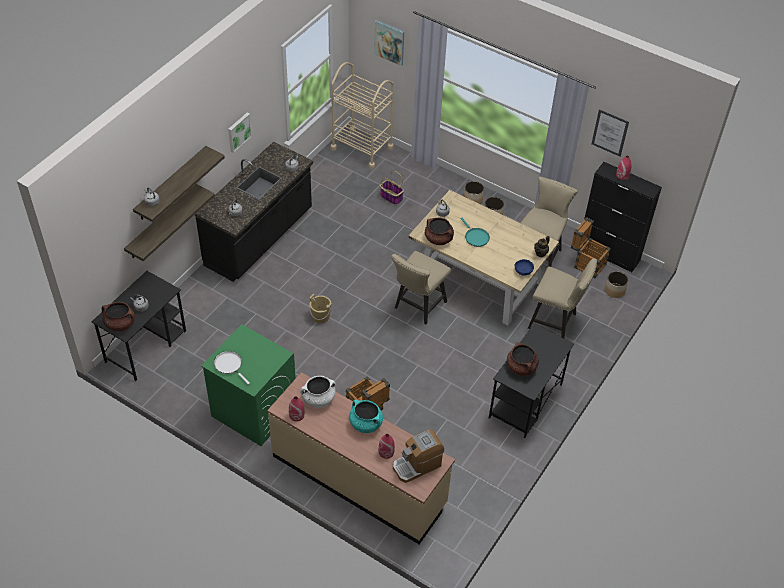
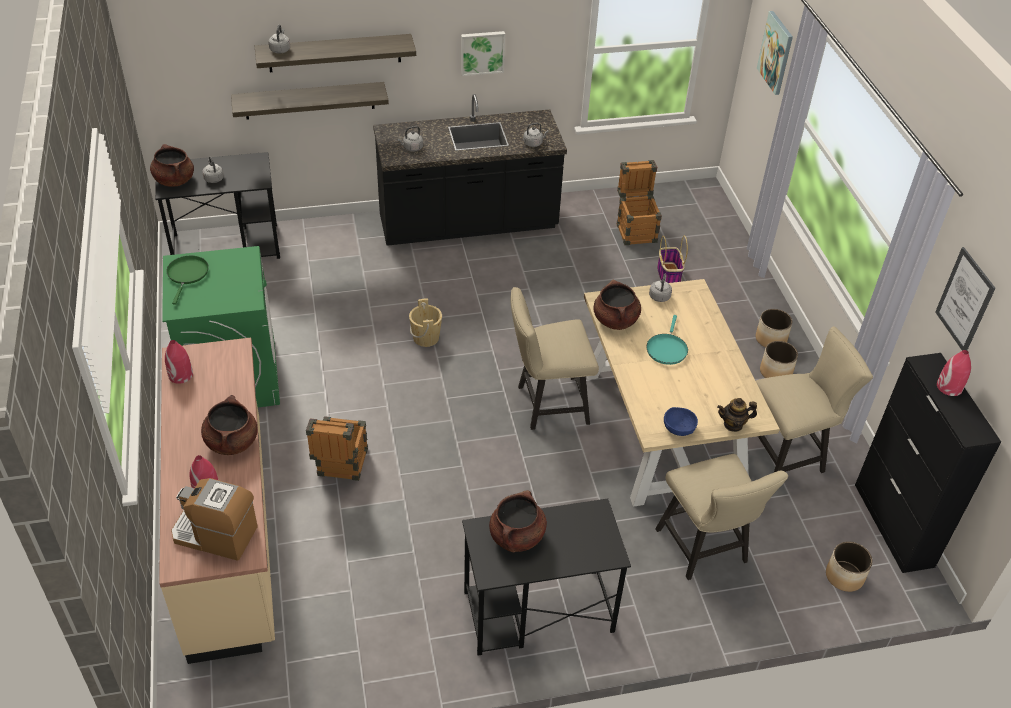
camera: 45 degrees right, 5 degrees down
white frying pan [214,351,250,385] -> green frying pan [166,256,209,305]
white cooking pot [300,376,336,408] -> none
beige cart [330,62,394,169] -> none
turquoise cooking pot [349,400,383,433] -> brown cooking pot [201,395,258,455]
crate [571,217,611,278] -> crate moved to [617,160,662,245]

